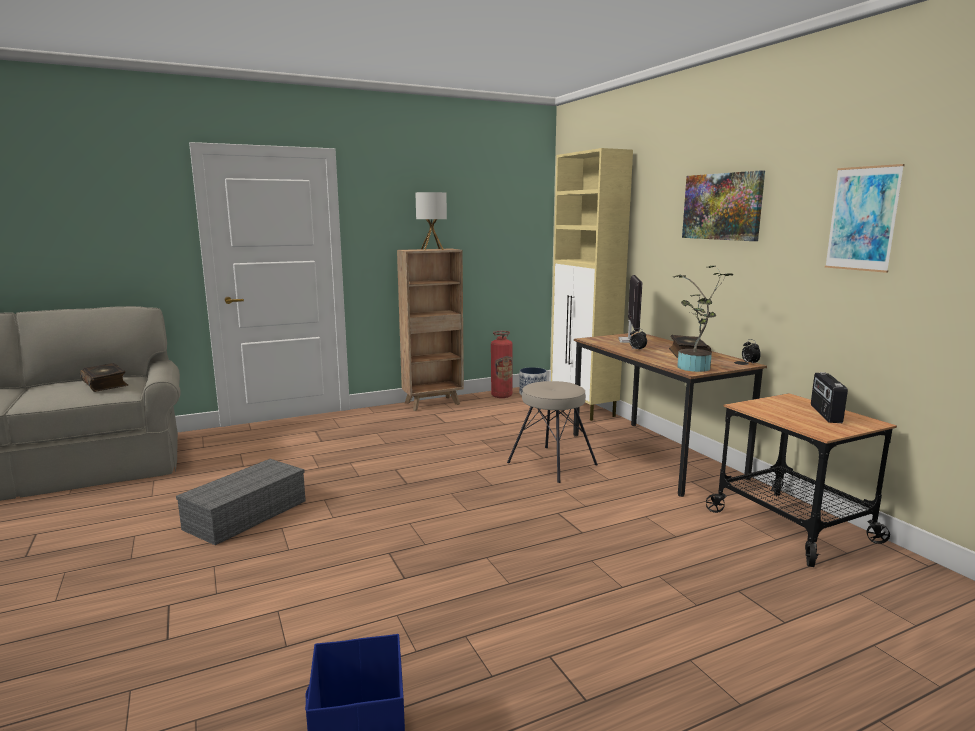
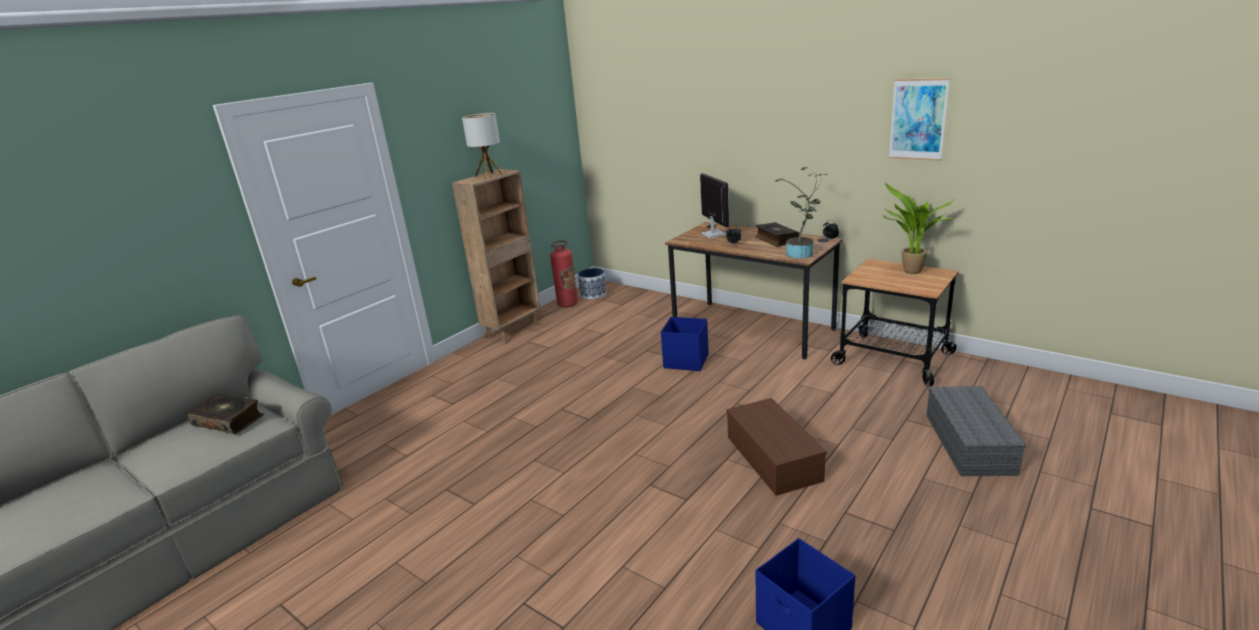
camera: 25 degrees left, 10 degrees up
grey storage box [176,459,306,545] -> grey storage box moved to [927,386,1026,476]
beige stool [507,381,598,483] -> blue storage box [661,317,709,371]
beige cabinet [551,148,633,421] -> none
picture [682,170,765,241] -> none
radio [811,372,848,423] -> potted plant [883,183,957,274]
none -> brown storage box [726,398,827,496]

